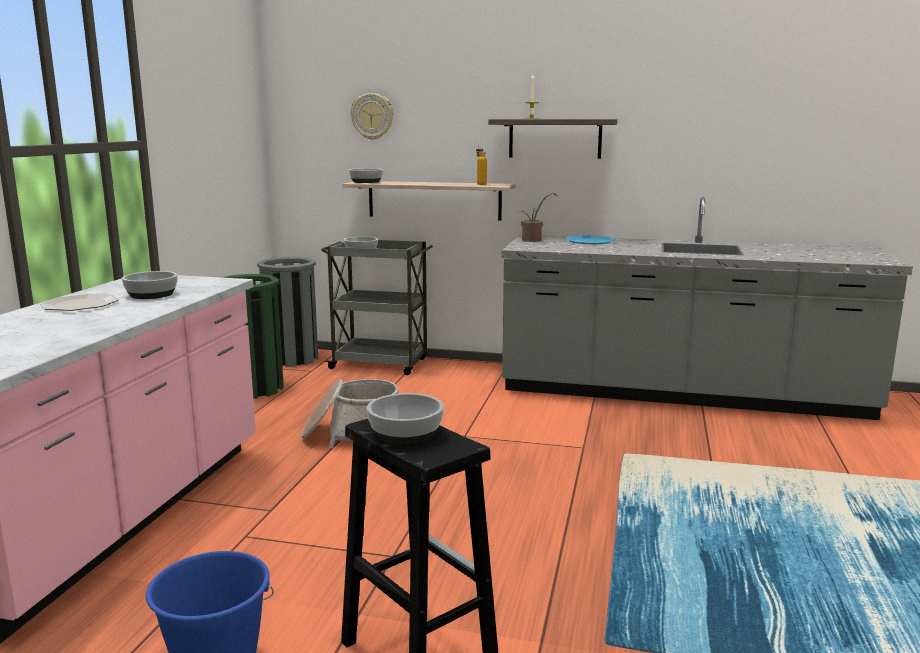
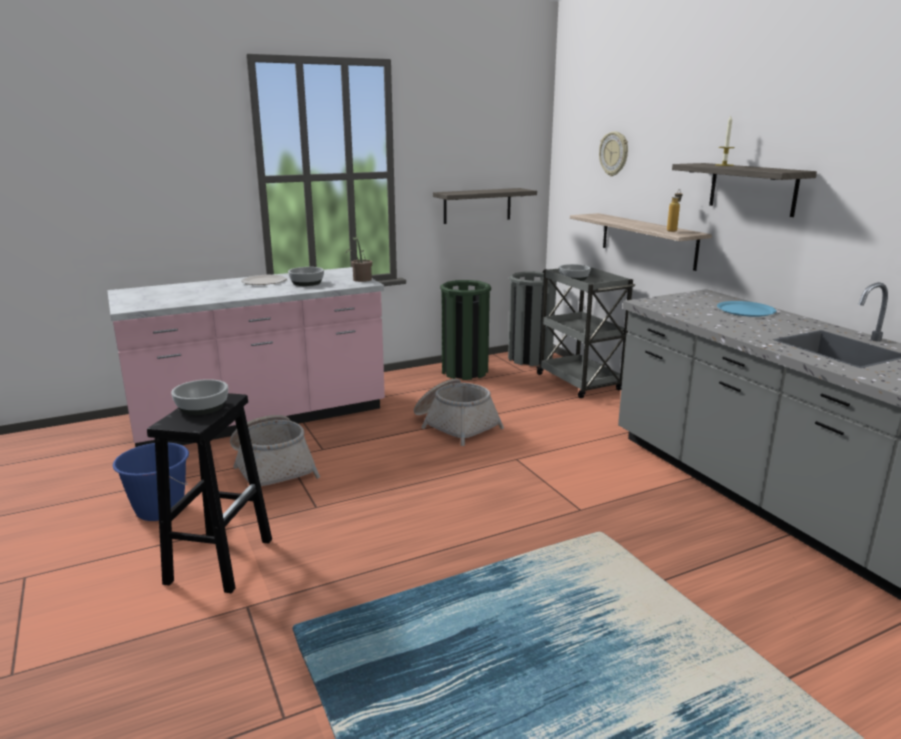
camera: 50 degrees right, 5 degrees up
bowl [349,168,383,183] -> none
potted plant [518,194,558,242] -> potted plant moved to [346,237,372,282]
none -> basket [230,415,320,486]
none -> shelf [433,188,537,224]

